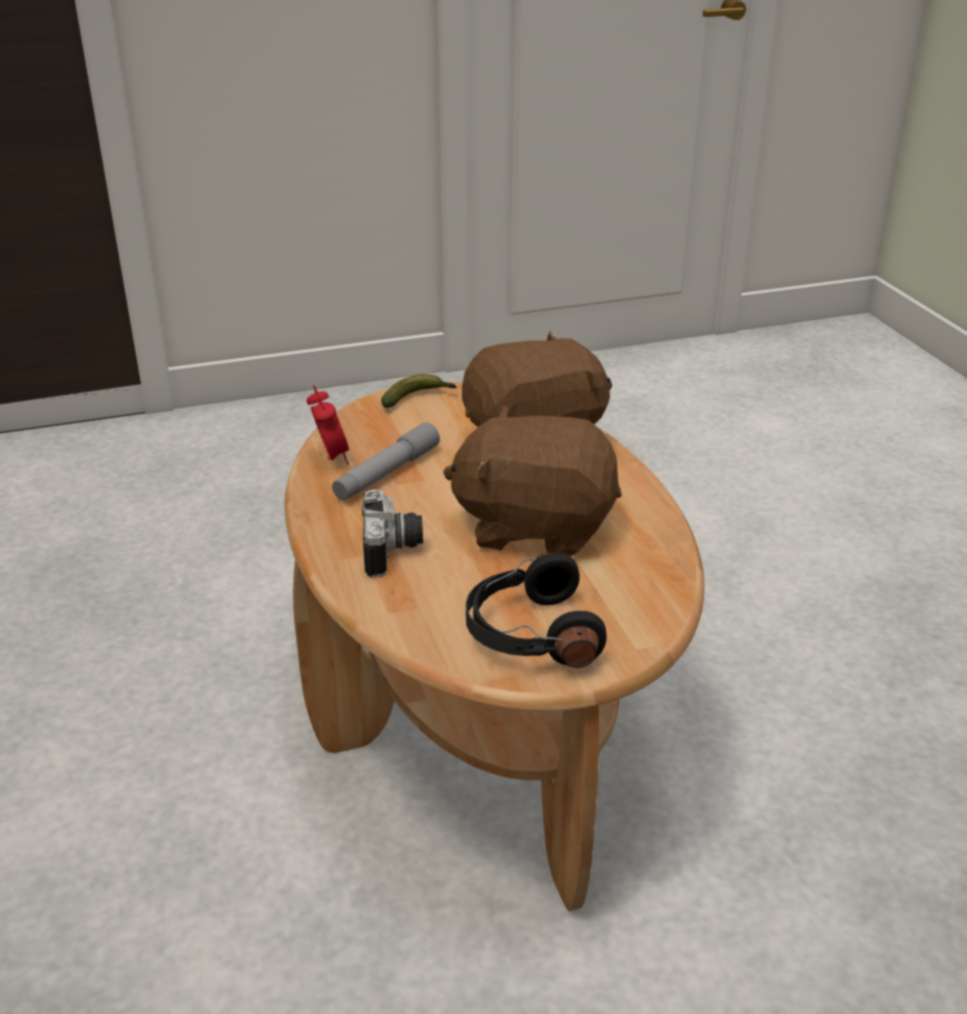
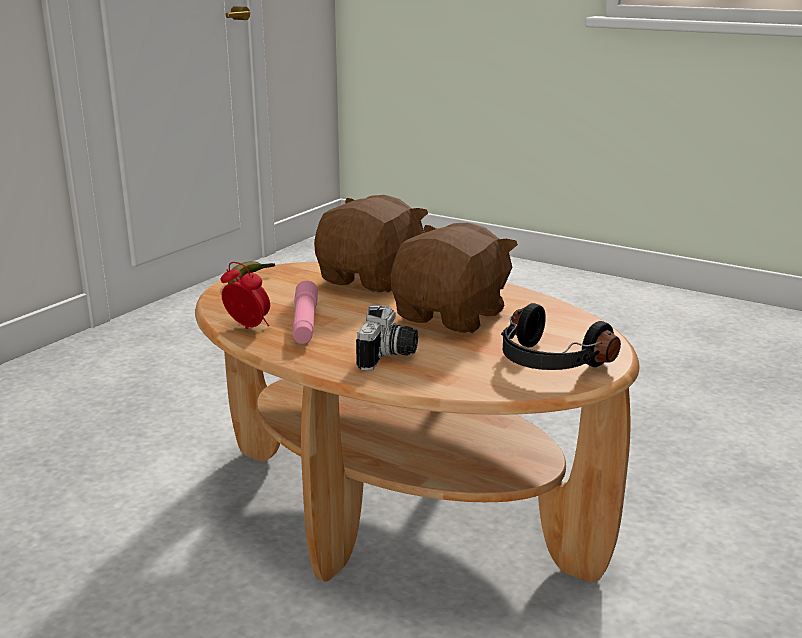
camera: 40 degrees left, 10 degrees down
grey flashlight [332,422,440,500] -> pink flashlight [293,281,318,344]
camera [362,490,423,578] -> camera turned 60 degrees clockwise [356,305,418,371]
brown plush toy [443,405,622,557] -> brown plush toy turned 150 degrees clockwise [391,223,518,333]

